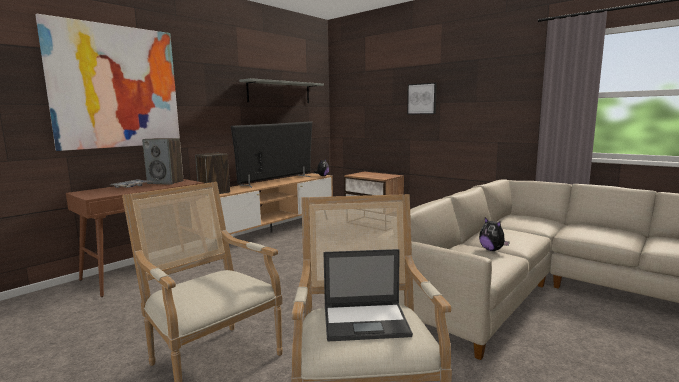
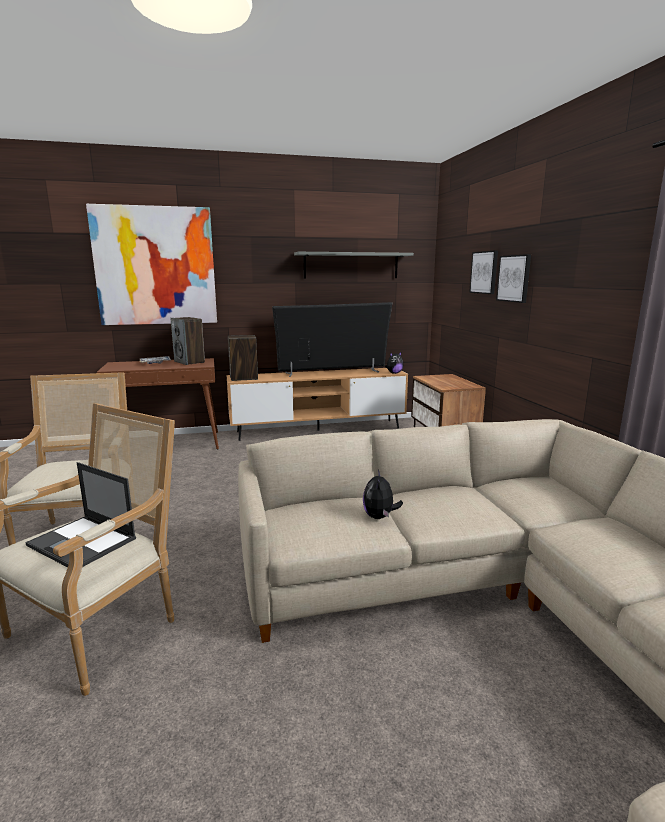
camera: 35 degrees right, 5 degrees up
none -> picture [469,250,498,294]

